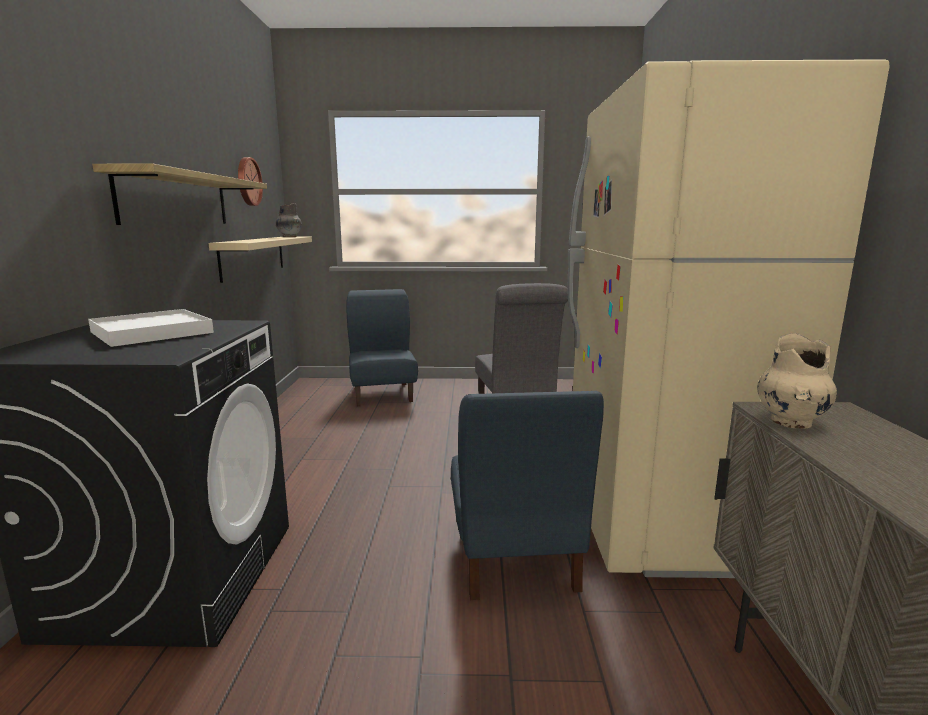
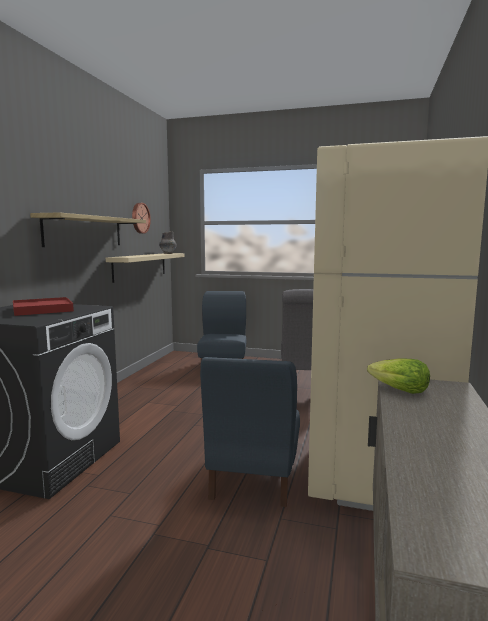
camera: 15 degrees right, 5 degrees down
white tray [88,309,214,347] -> red tray [13,297,74,316]
beige vase [757,333,837,429] -> lettuce [367,358,430,394]

